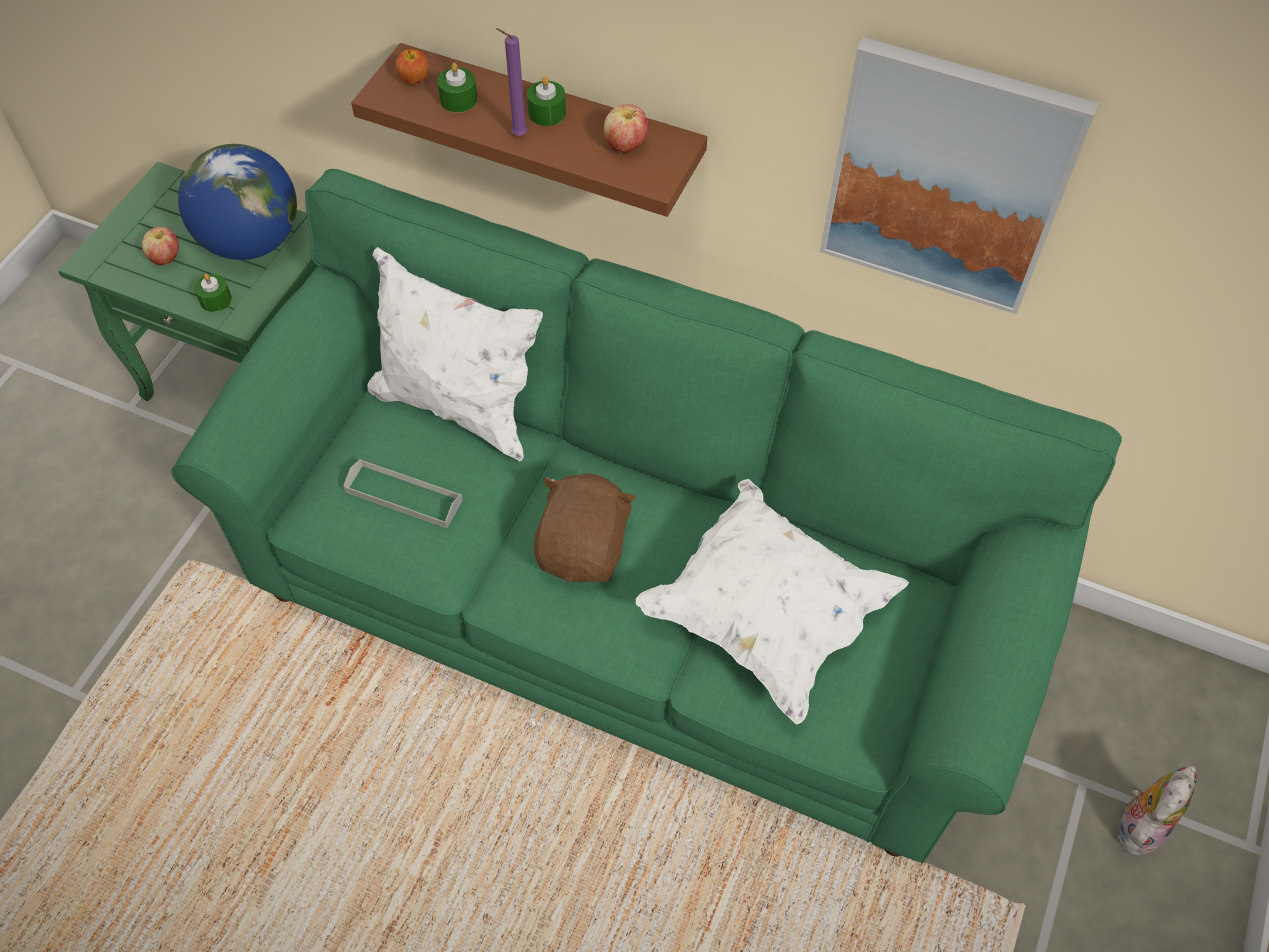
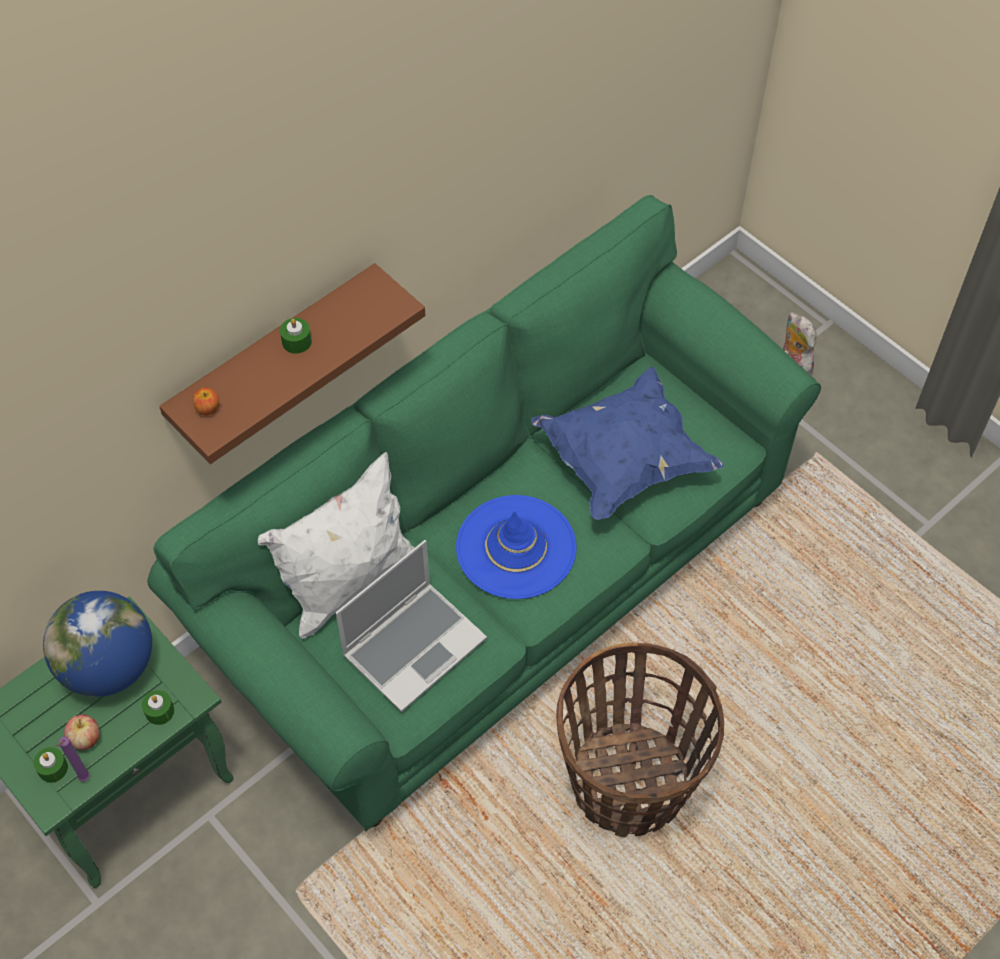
camera: 65 degrees left, 0 degrees up
grey tray [343,459,463,528] -> laptop [336,540,487,712]
green candle [437,63,477,113] -> green candle moved to [33,747,68,783]
purple candle [496,28,527,136] -> purple candle moved to [56,737,90,782]
brown plush toy [534,473,636,582] -> blue hat [456,495,577,599]
apple [604,104,648,152] -> none
white pillow [636,479,909,725] -> blue pillow [531,367,724,520]
picture [820,37,1099,315] -> none
none -> basket [556,643,724,838]

